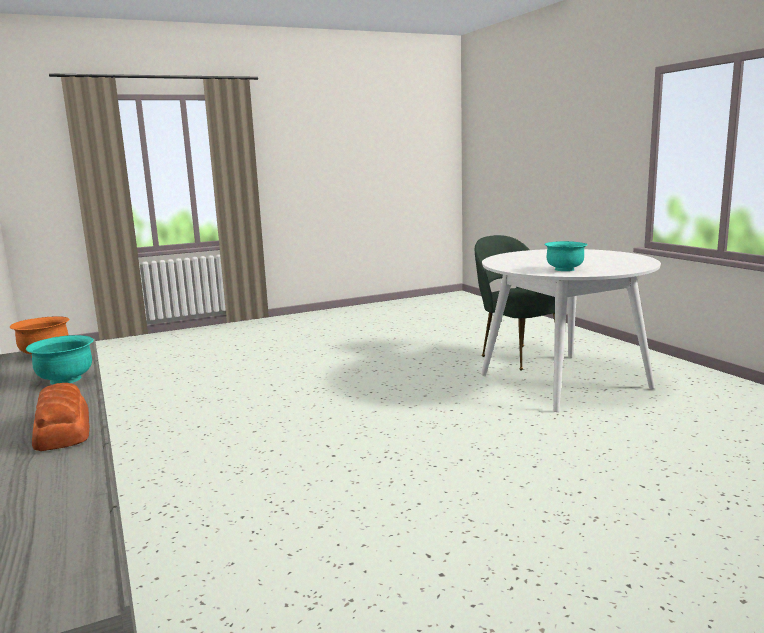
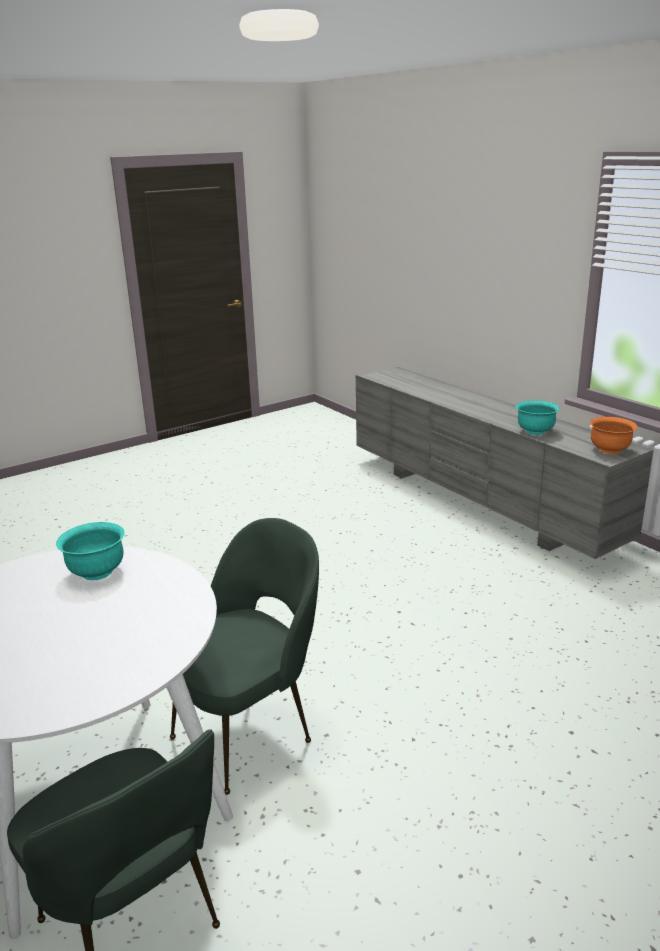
camera: 170 degrees right, 10 degrees up
bread [32,383,90,451] -> none
none -> green chair [170,518,319,795]

